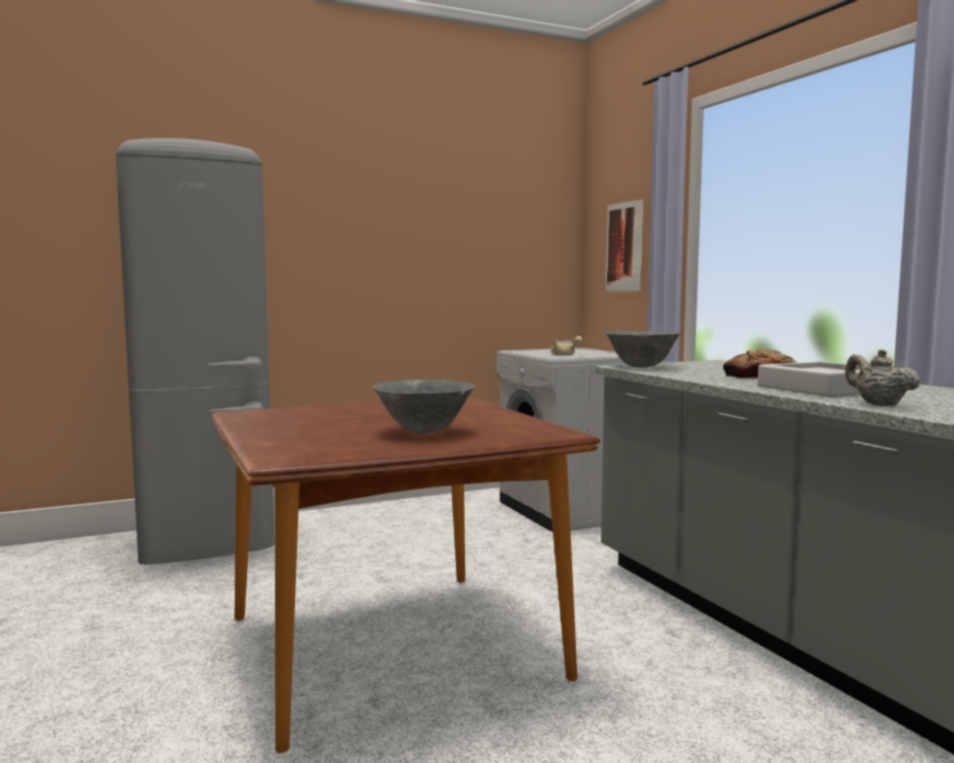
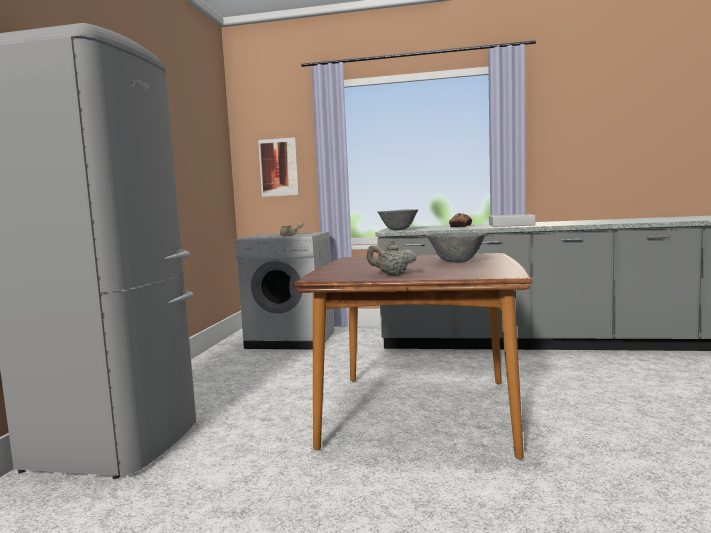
camera: 55 degrees left, 0 degrees up
beige teapot [845,349,921,406] -> beige teapot moved to [367,240,417,275]

